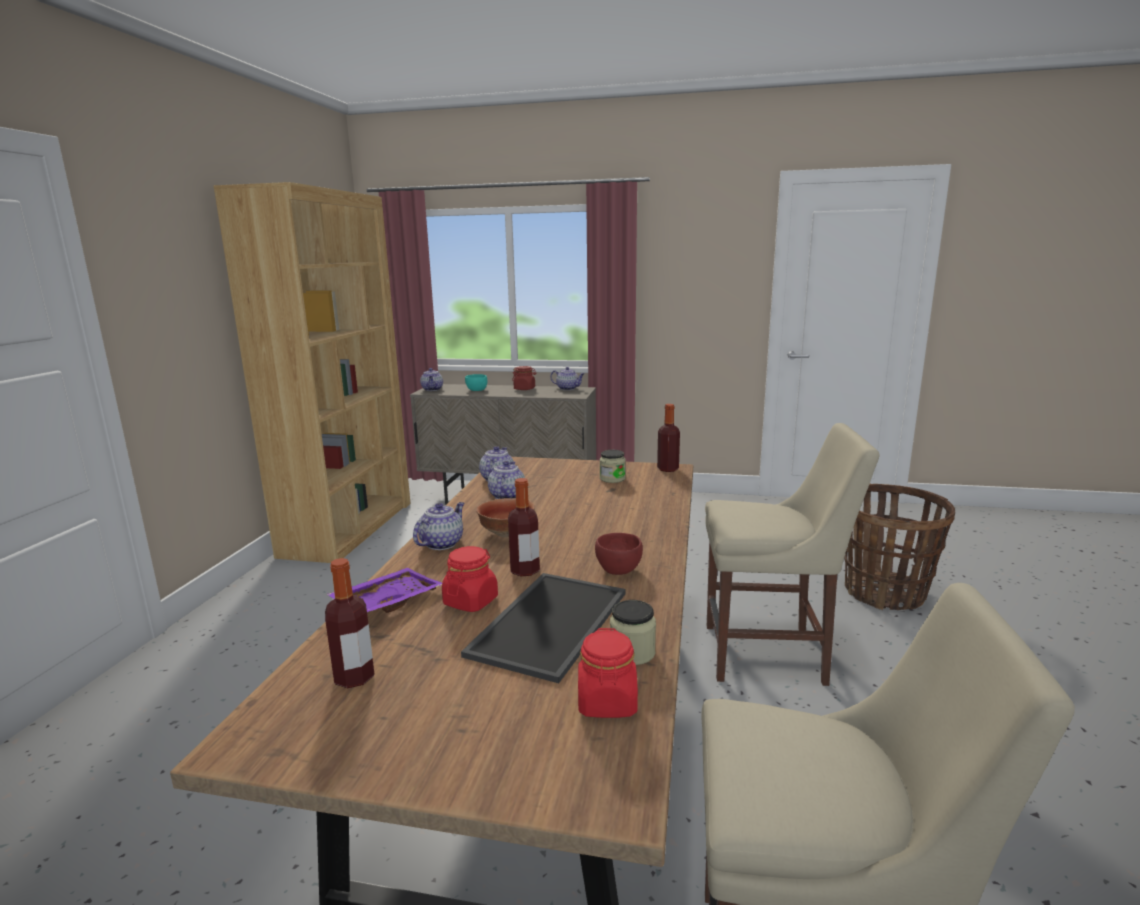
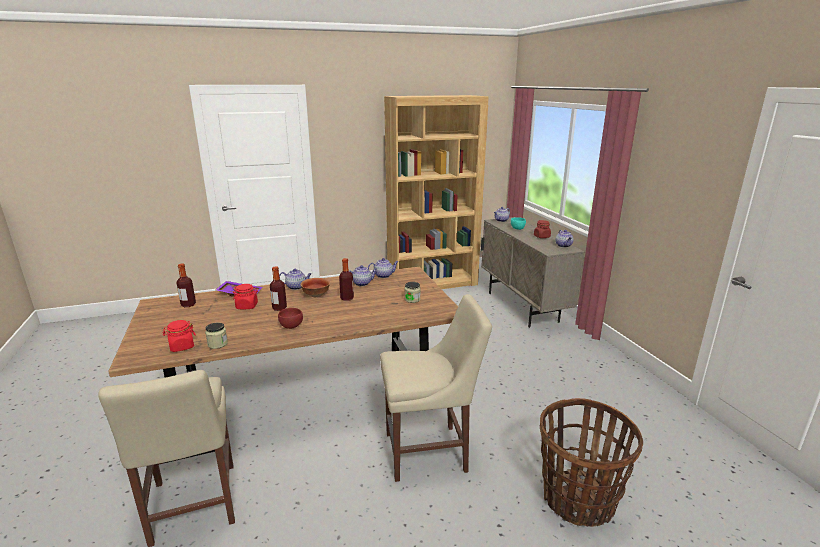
camera: 60 degrees right, 5 degrees up
tray [461,573,625,683] -> none
bottle [657,404,680,472] -> bottle moved to [339,258,354,301]
beige chair [705,423,880,686] -> beige chair turned 75 degrees counterclockwise [380,294,492,482]

